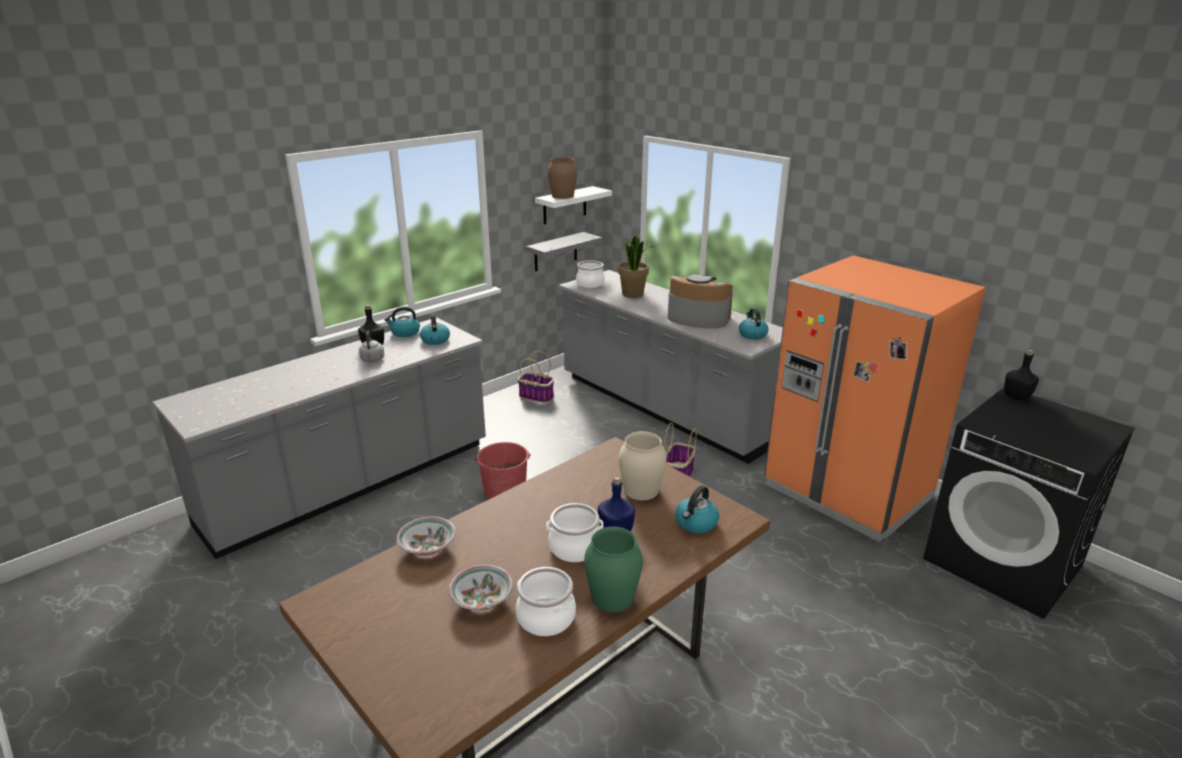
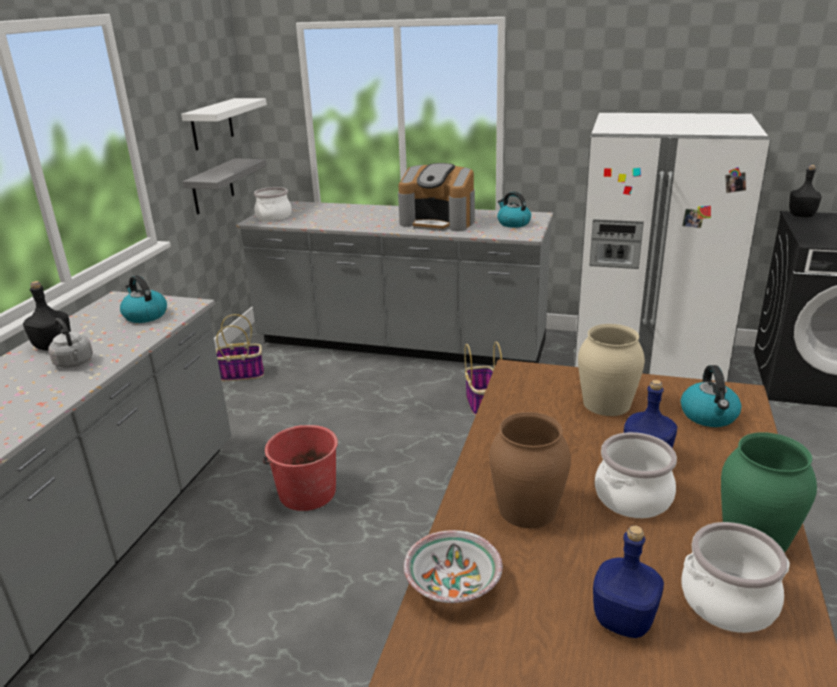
camera: 30 degrees left, 0 degrees up
kettle [384,307,420,337] -> none
bowl [449,565,513,610] -> blue bottle [593,525,664,638]
brown vase [548,157,577,199] -> brown vase moved to [489,412,571,528]
potted plant [618,235,654,298] -> none
coffee machine [667,274,733,328] -> coffee machine turned 150 degrees counterclockwise [398,163,475,231]
orange fridge [764,255,986,542] -> white fridge [574,113,771,382]

